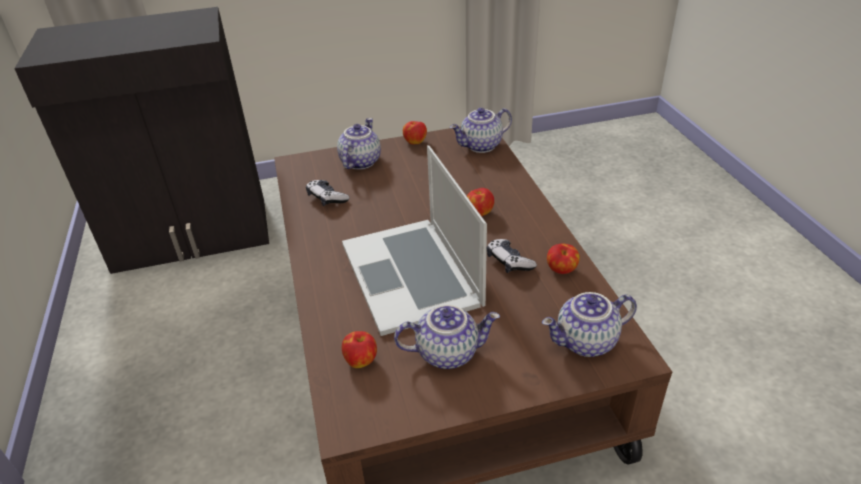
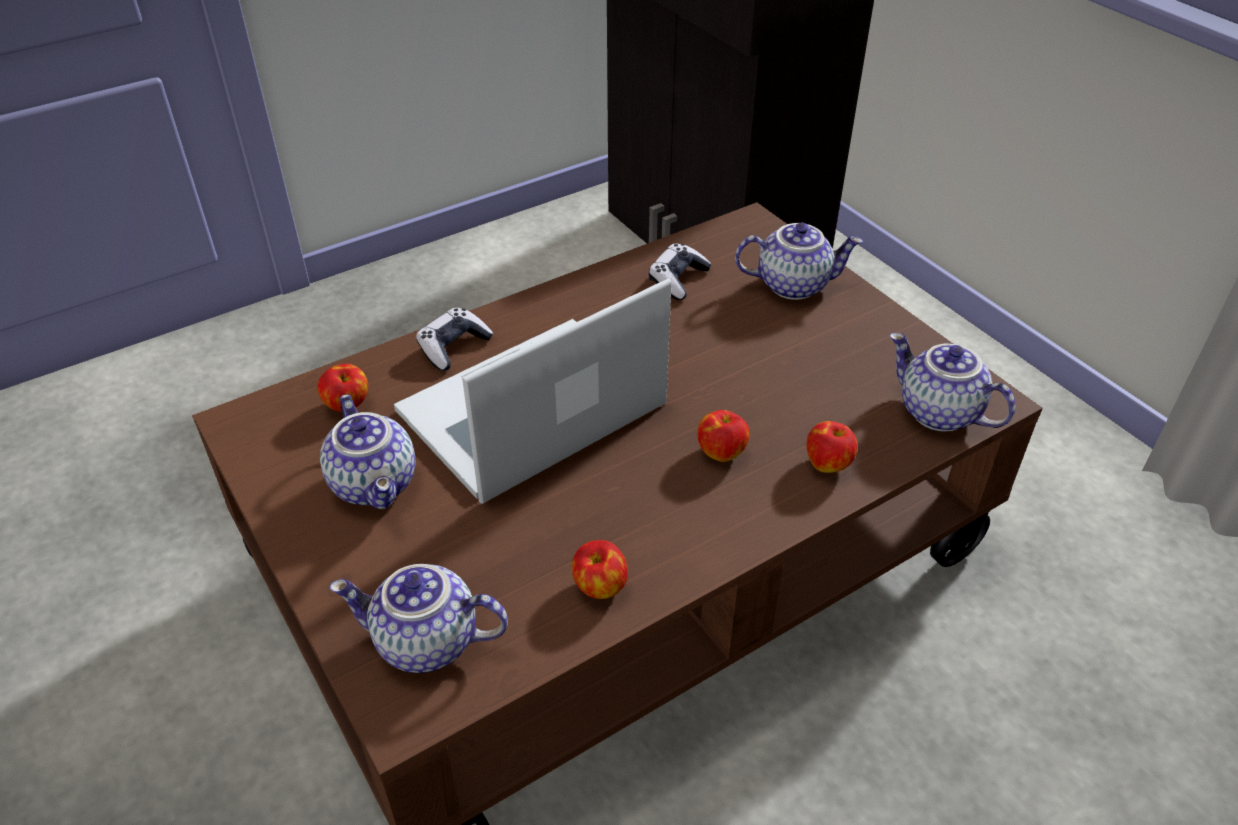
camera: 70 degrees right, 5 degrees up
apple [403,121,427,144] -> apple moved to [806,421,858,473]
game controller [487,239,537,273] -> game controller moved to [416,308,493,371]
teapot [542,292,637,357] -> teapot turned 45 degrees counterclockwise [329,564,508,673]

